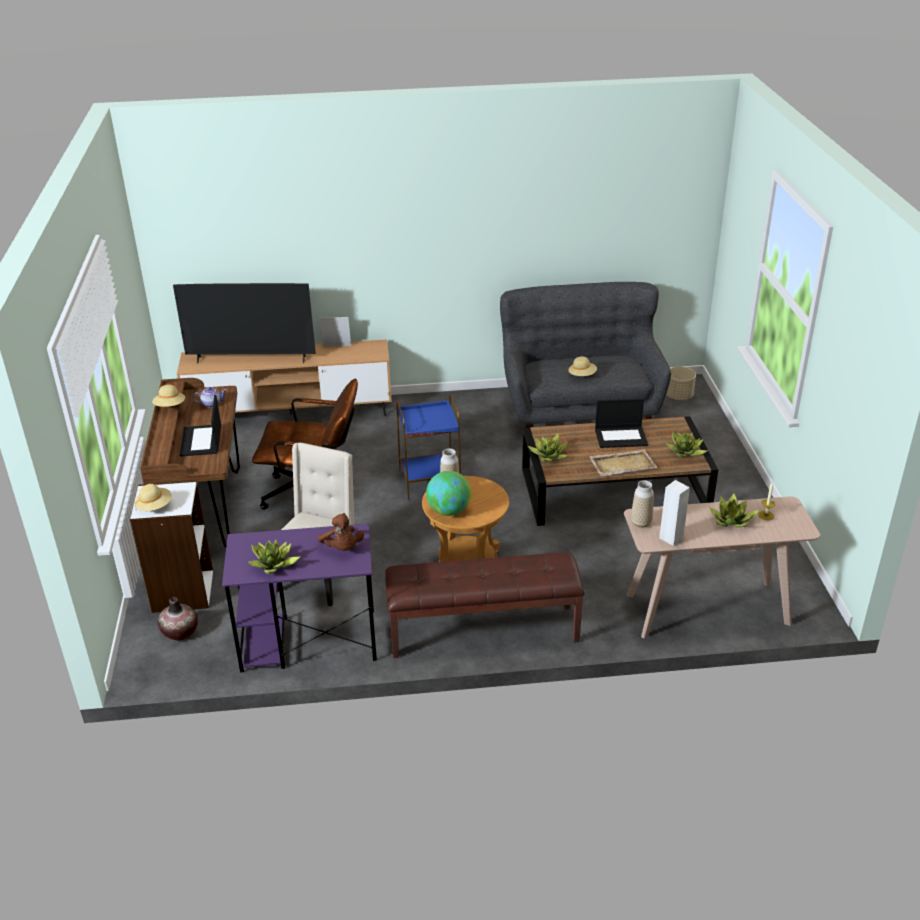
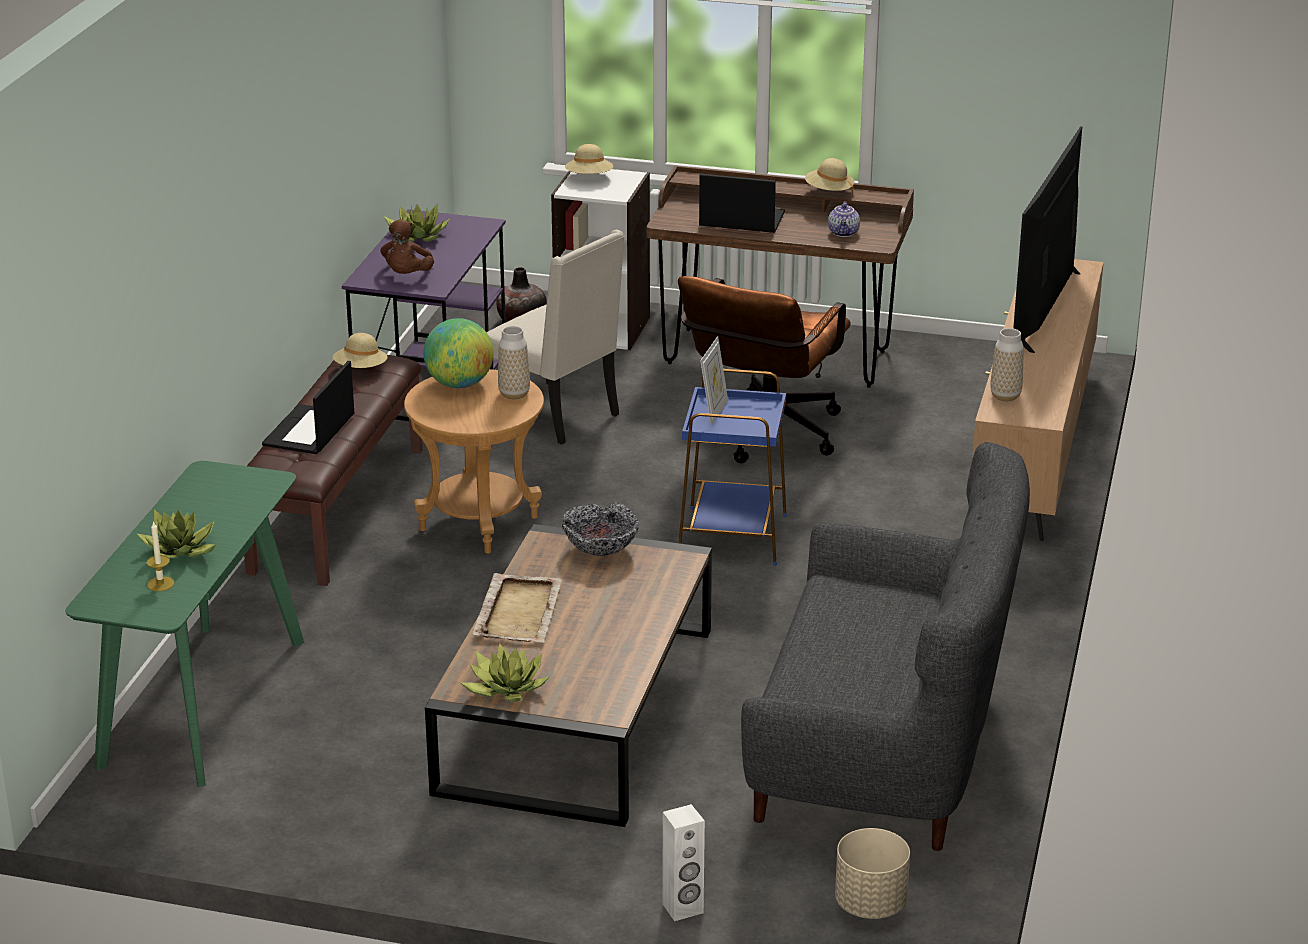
camera: 110 degrees right, 5 degrees down
brown plush toy [318,513,364,551] -> brown plush toy turned 75 degrees counterclockwise [380,219,434,274]
picture frame [320,317,351,347] -> picture frame moved to [700,336,728,426]
potted plant [528,434,568,462] -> bowl [562,502,639,556]
beige hat [568,356,597,376] -> beige hat moved to [333,333,387,368]
laptop [595,398,648,448] -> laptop moved to [262,361,354,454]
beige console table [624,496,820,638] -> green console table [65,461,304,787]
vase [631,480,654,528] -> vase moved to [990,328,1023,401]
white speaker [659,480,690,546] -> white speaker moved to [663,804,705,921]

